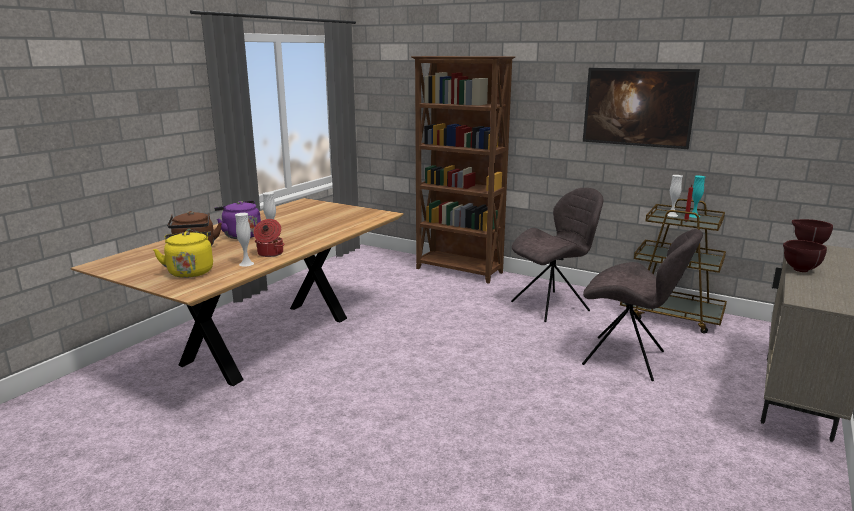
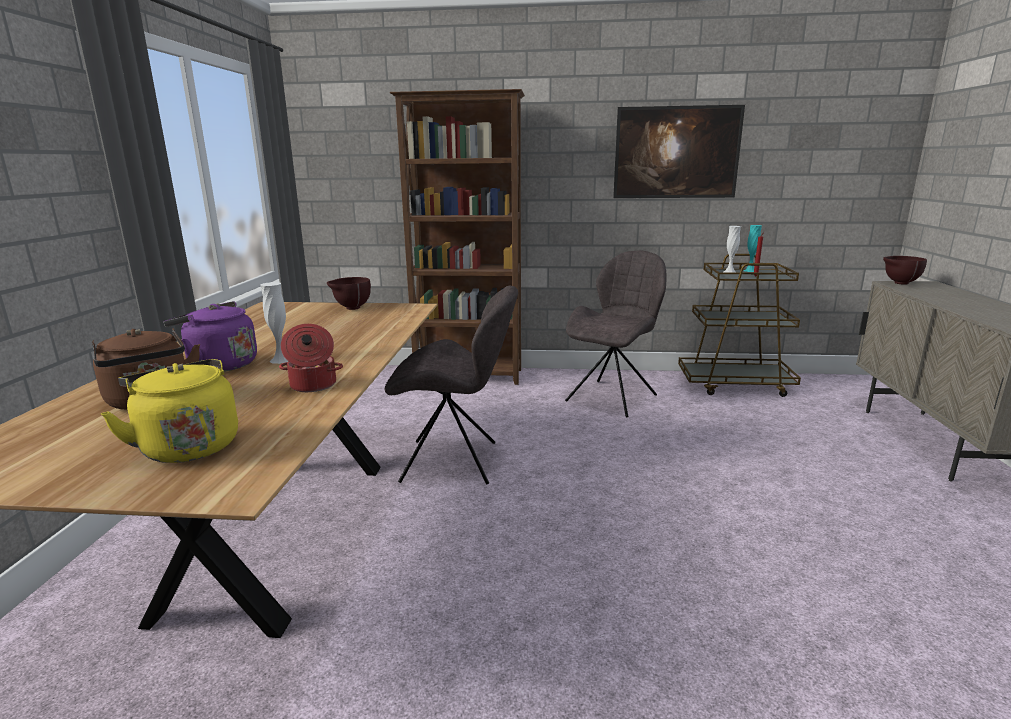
camera: 25 degrees left, 0 degrees up
white vase [235,213,254,267] -> none
grey chair [582,229,703,381] -> grey chair moved to [385,285,518,484]
brown bowl [783,240,827,272] -> brown bowl moved to [327,277,371,310]

